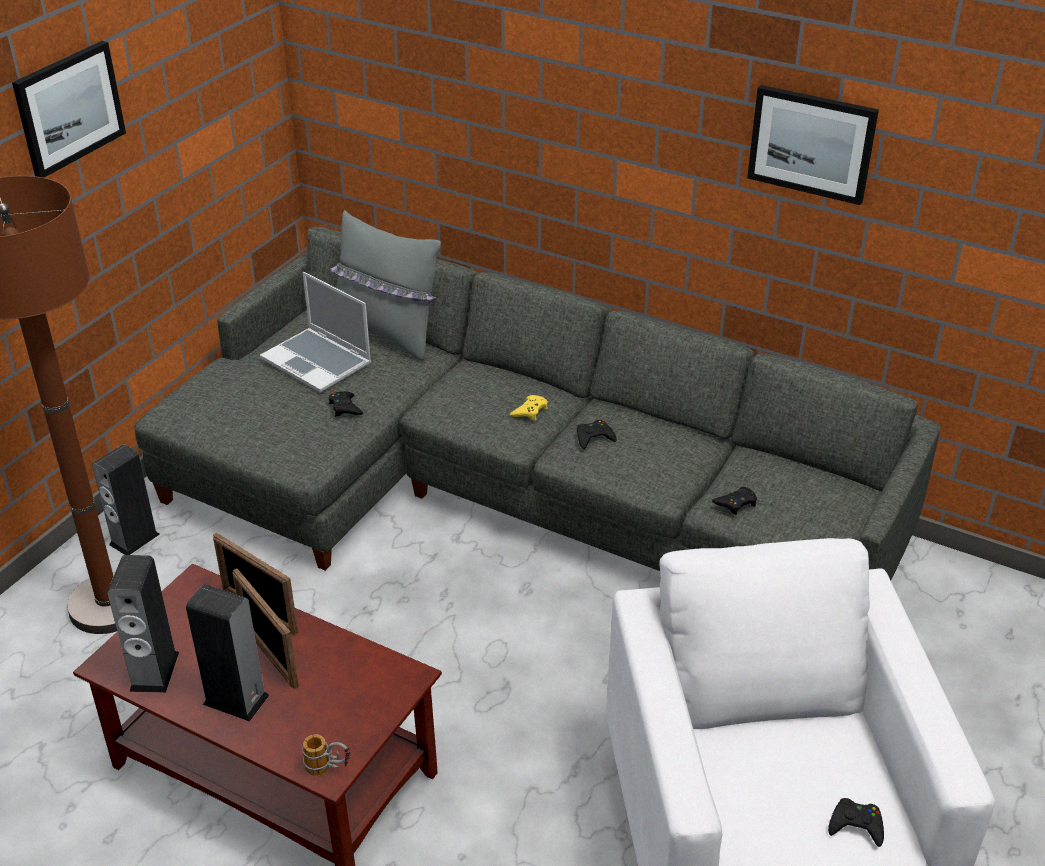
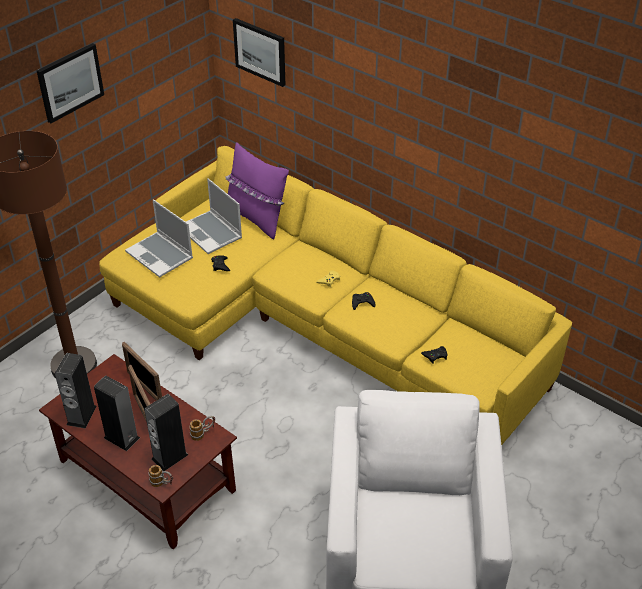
camera: 10 degrees right, 5 degrees up
speaker [92,444,160,555] -> speaker moved to [144,394,189,471]
grey sofa [134,227,941,580] -> yellow sofa [99,146,572,445]
grey pillow [330,210,441,361] -> purple pillow [226,142,289,239]
picture [747,85,879,205] -> picture moved to [233,18,285,87]
black game controller [828,798,884,847] -> none
none -> laptop [125,199,193,278]
none -> mug [190,416,215,441]

